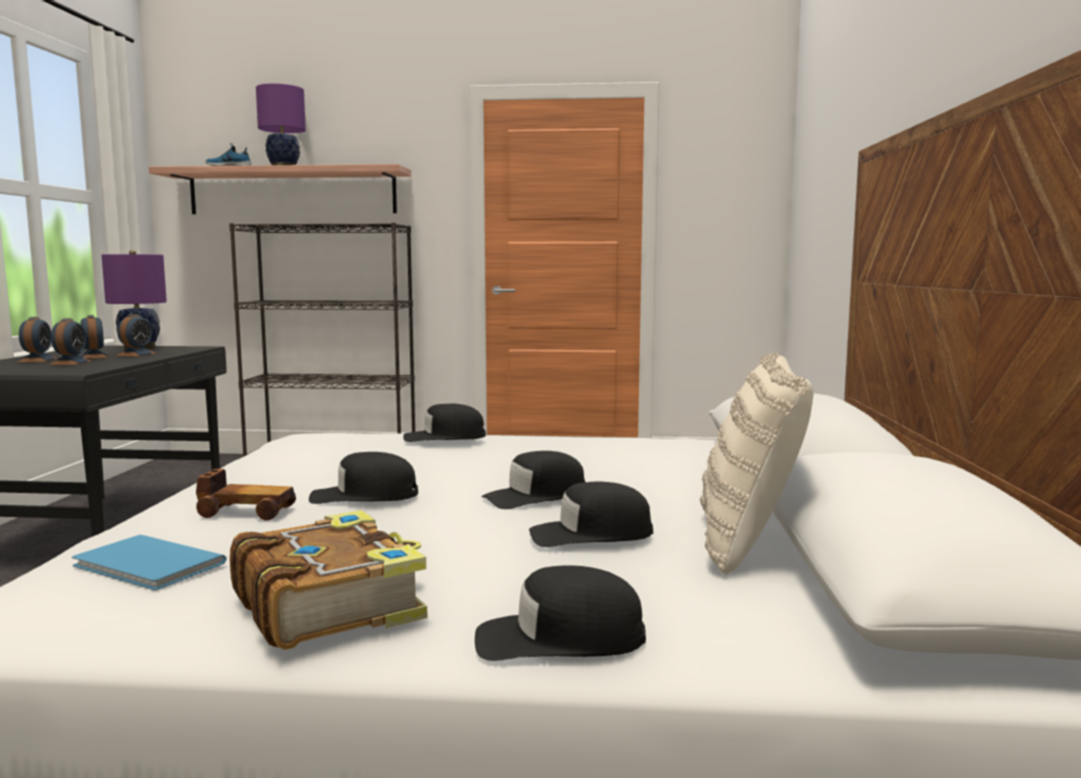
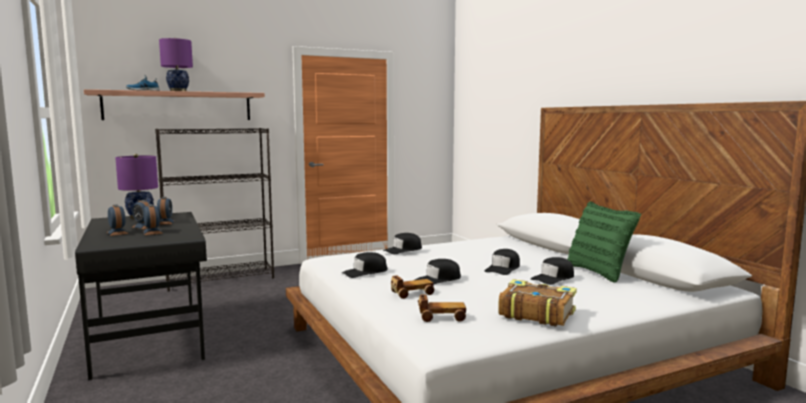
camera: 30 degrees left, 0 degrees up
blue book [72,535,226,590] -> toy car [418,295,466,322]
black cap [475,565,646,661] -> black cap moved to [342,252,387,278]
beige pillow [700,352,813,574] -> green pillow [567,201,641,282]

